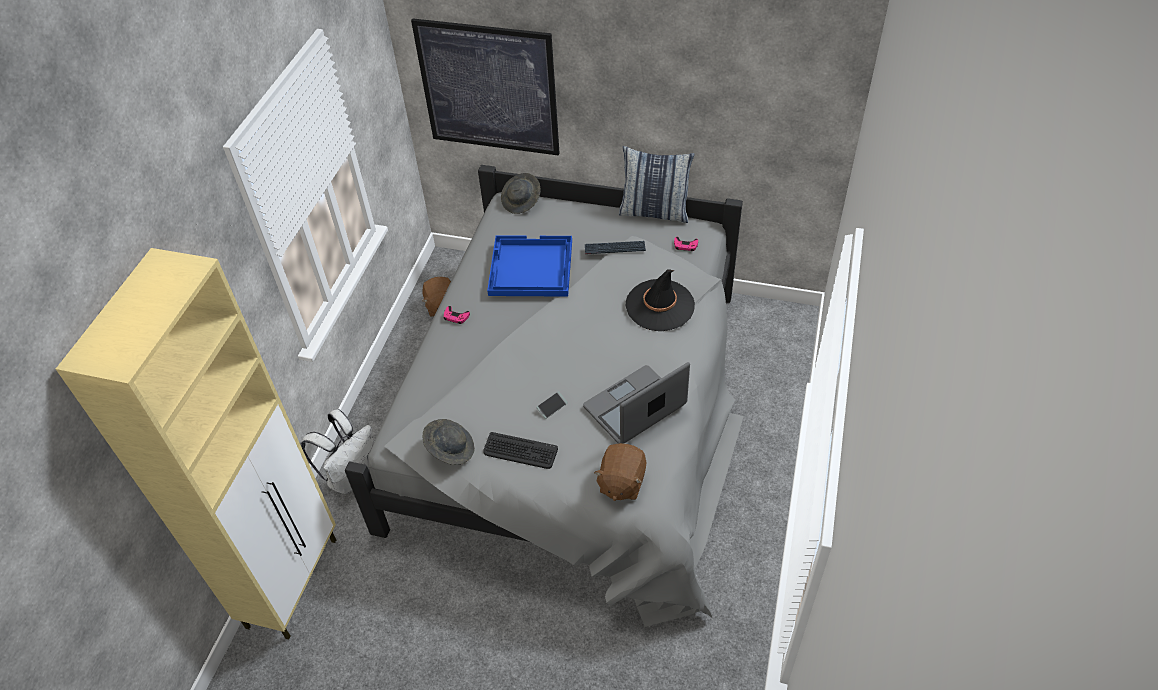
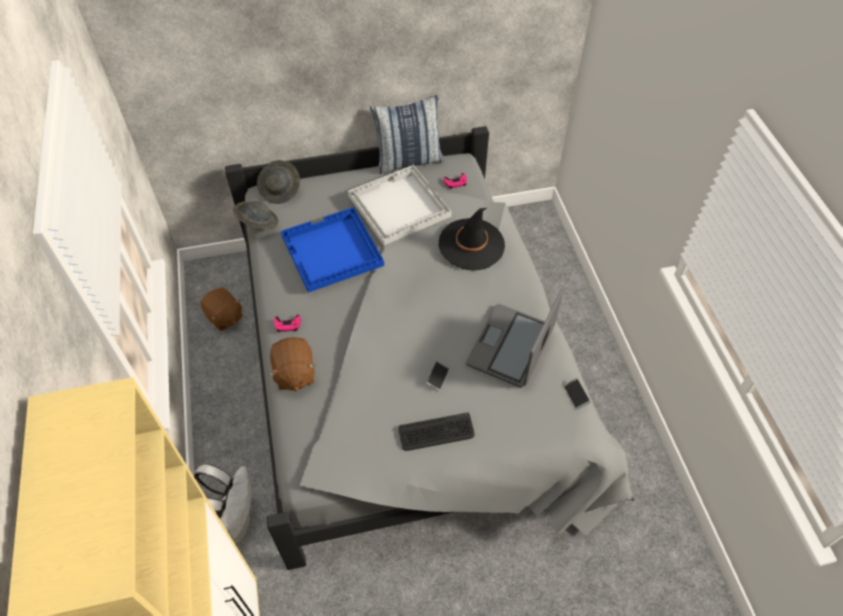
camera: 30 degrees left, 5 degrees up
picture [411,18,560,156] -> none
grey hat [422,419,475,465] -> grey hat moved to [233,201,278,229]
keyboard [585,241,646,254] -> white tray [348,165,452,245]
brown plush toy [594,443,646,501] -> brown plush toy moved to [269,337,316,392]
none -> phone [564,378,591,410]

